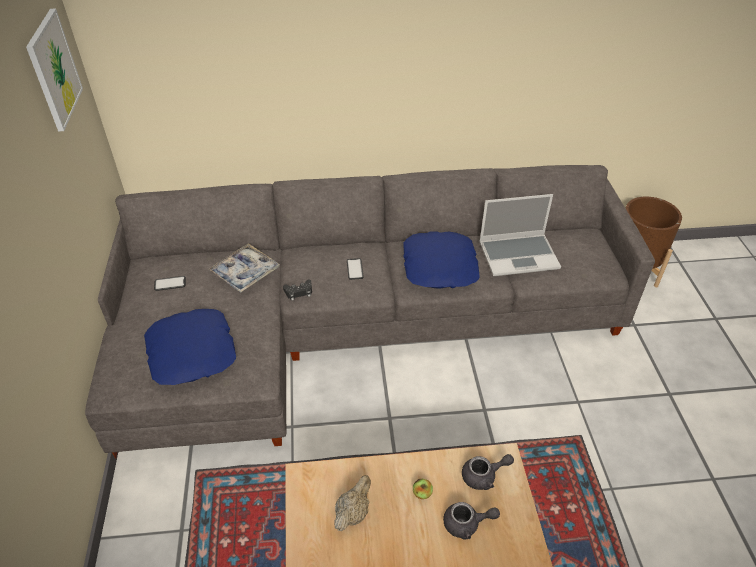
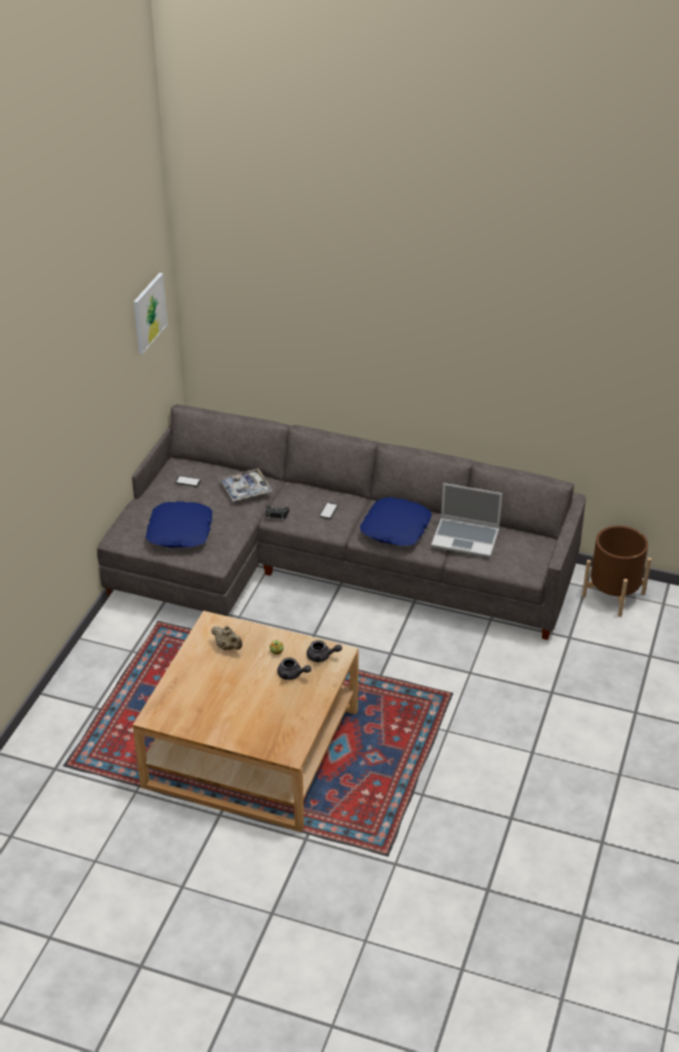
camera: 25 degrees right, 5 degrees down
beige teapot [334,475,371,531] -> beige teapot turned 75 degrees clockwise [211,625,242,650]

